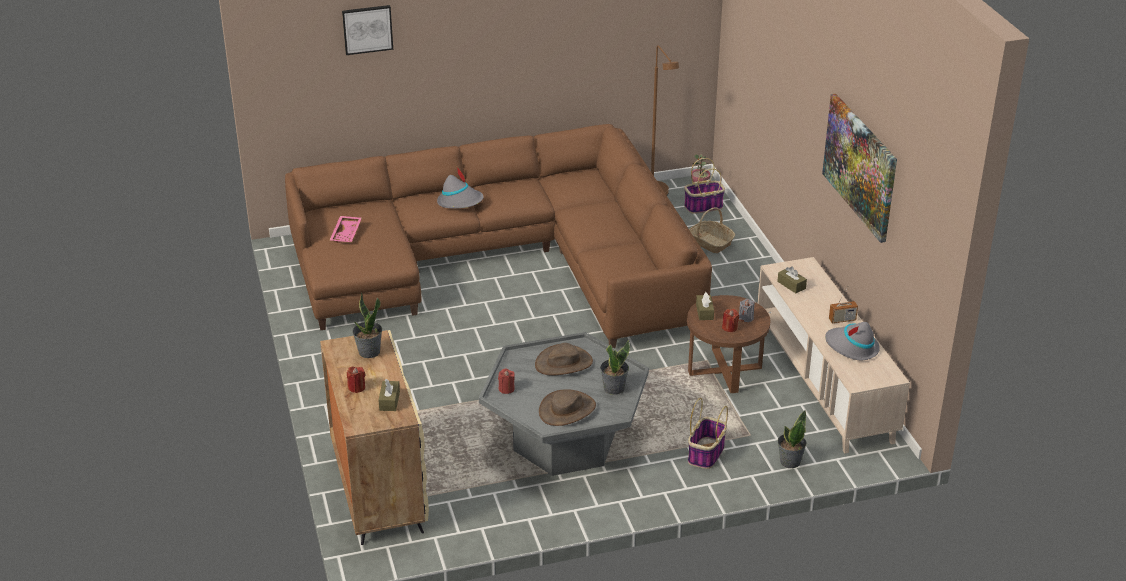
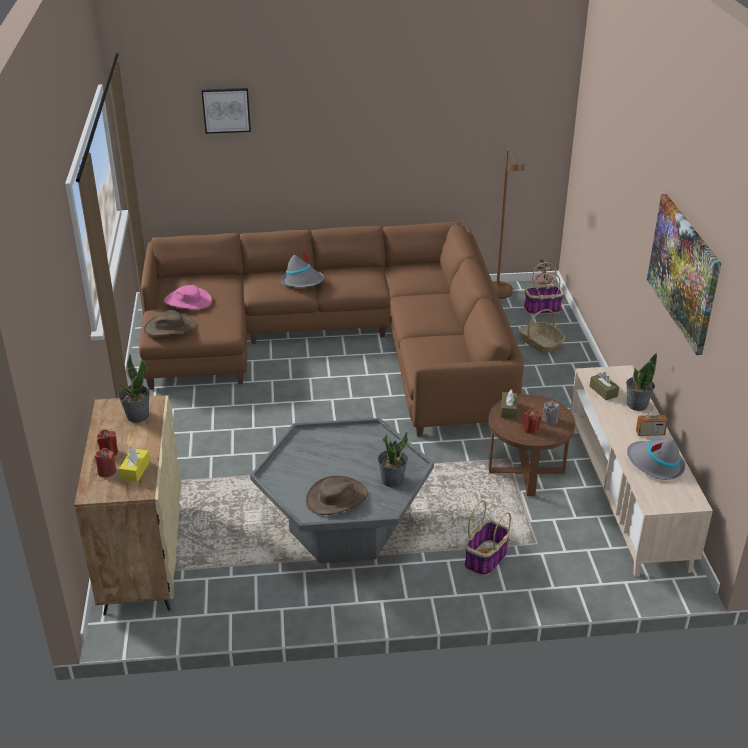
camera: 10 degrees right, 0 degrees up
pink tray [330,216,362,243] -> pink hat [164,285,212,310]
brown tissue box [378,379,400,411] -> yellow tissue box [119,447,150,482]
red candle [498,369,515,394] -> red candle moved to [95,448,116,477]
brown hat [535,343,593,375] -> brown hat moved to [144,310,196,336]
potted plant [778,410,807,468] -> potted plant moved to [626,353,657,411]

